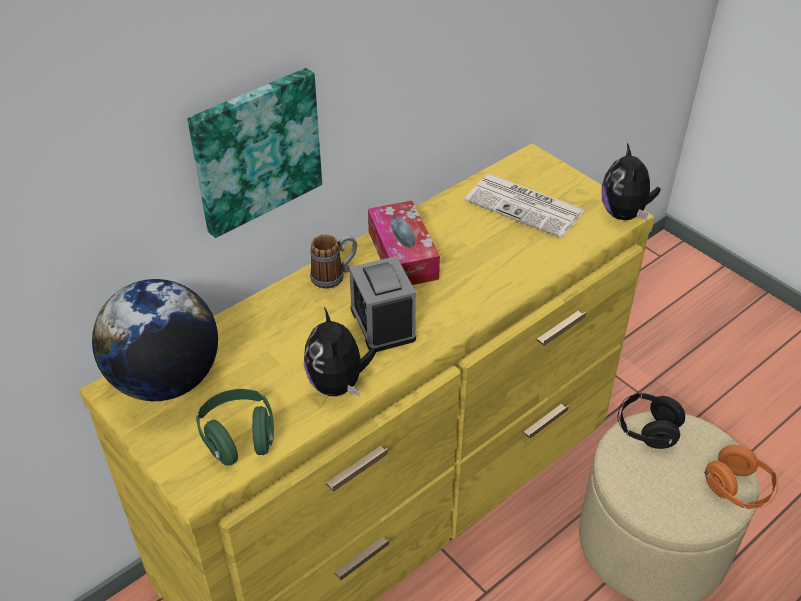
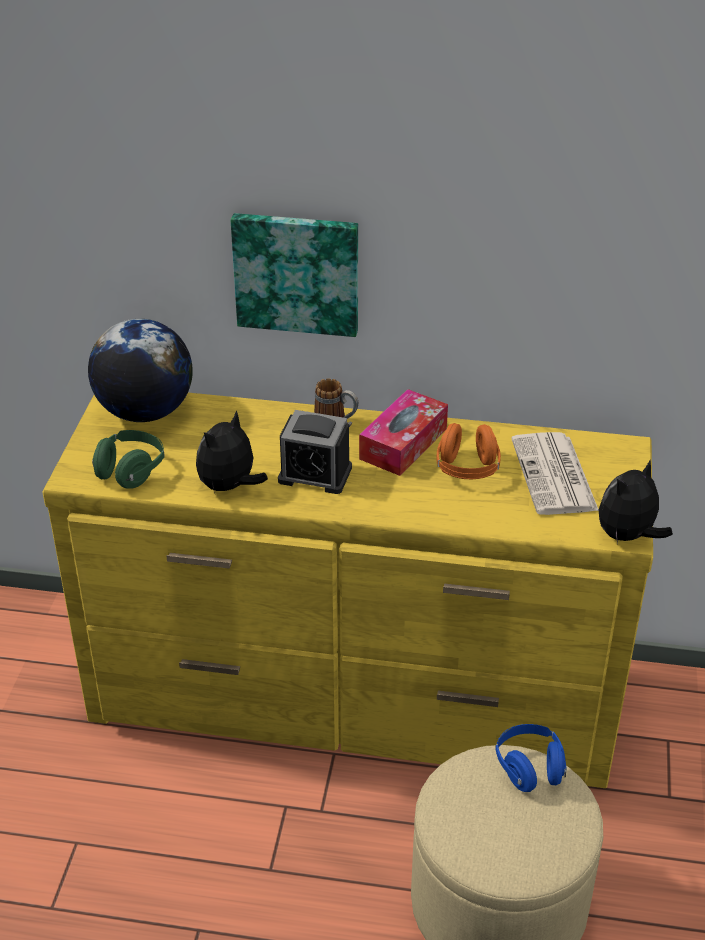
camera: 50 degrees right, 5 degrees down
alarm clock [349,256,416,352] -> alarm clock turned 105 degrees counterclockwise [278,410,352,494]
black headphones [618,393,685,449] -> blue headphones [495,724,566,792]
orange headphones [704,445,779,509] -> orange headphones moved to [436,423,501,479]

